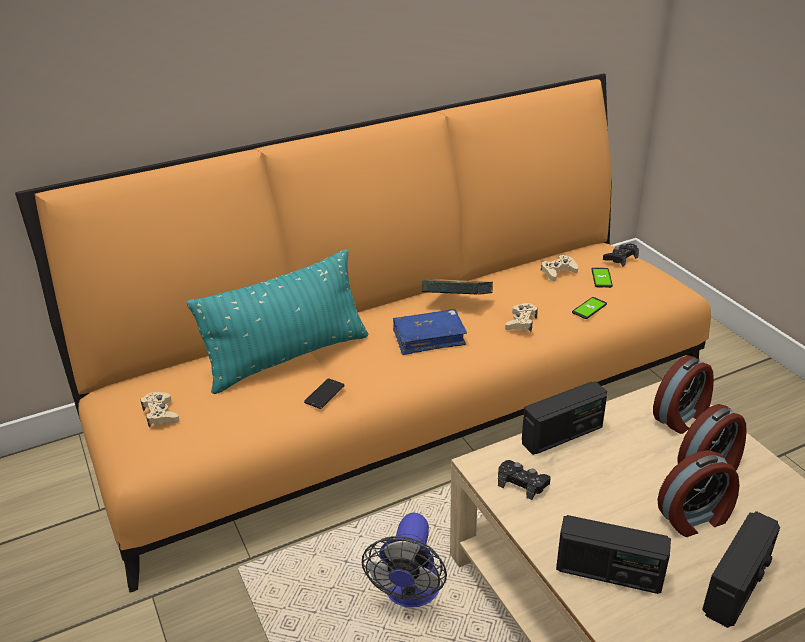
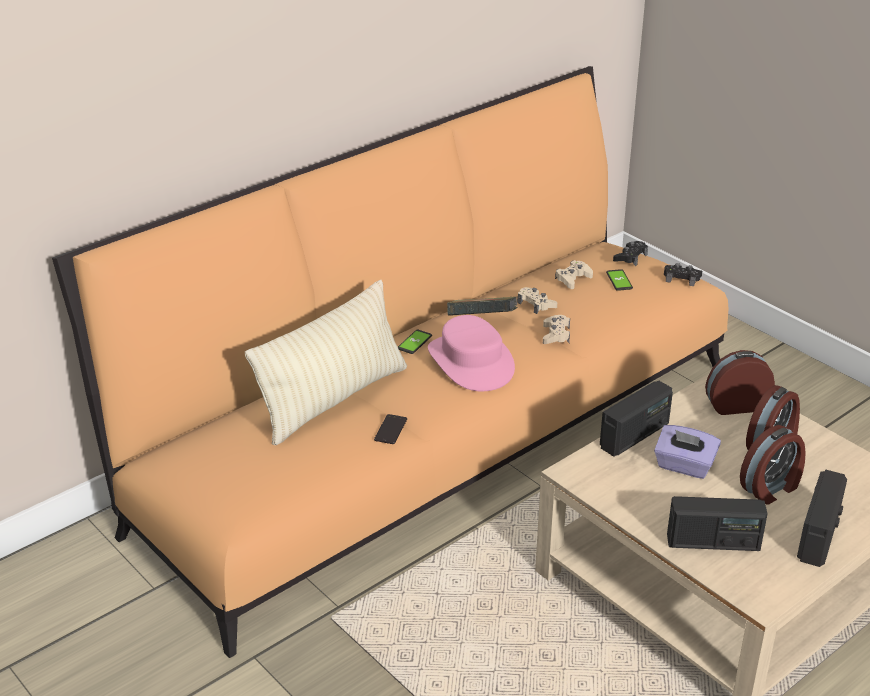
camera: 15 degrees left, 0 degrees up
beige game controller [140,392,180,428] -> beige game controller moved to [517,287,557,314]
turquoise pillow [187,249,368,394] -> beige pillow [245,280,407,445]
fan [362,513,447,607] -> none
blue book [393,309,467,355] -> pink hat [428,315,515,391]
black game controller [498,460,551,500] -> black game controller moved to [664,263,702,286]
phone [572,297,607,319] -> phone moved to [398,330,432,354]
alarm clock [653,355,714,434] -> alarm clock turned 135 degrees counterclockwise [705,350,775,415]
none -> purple tissue box [654,425,721,479]

